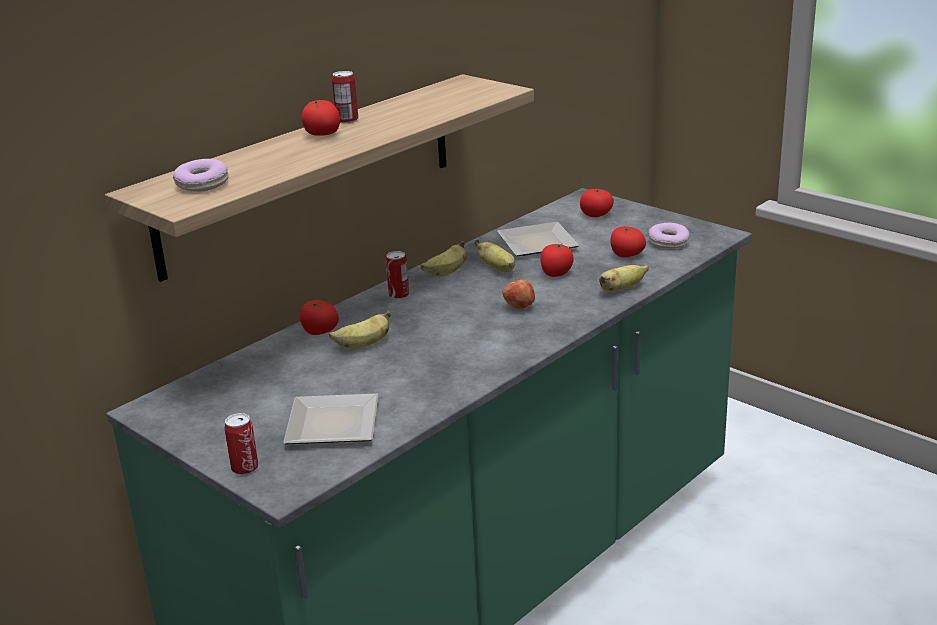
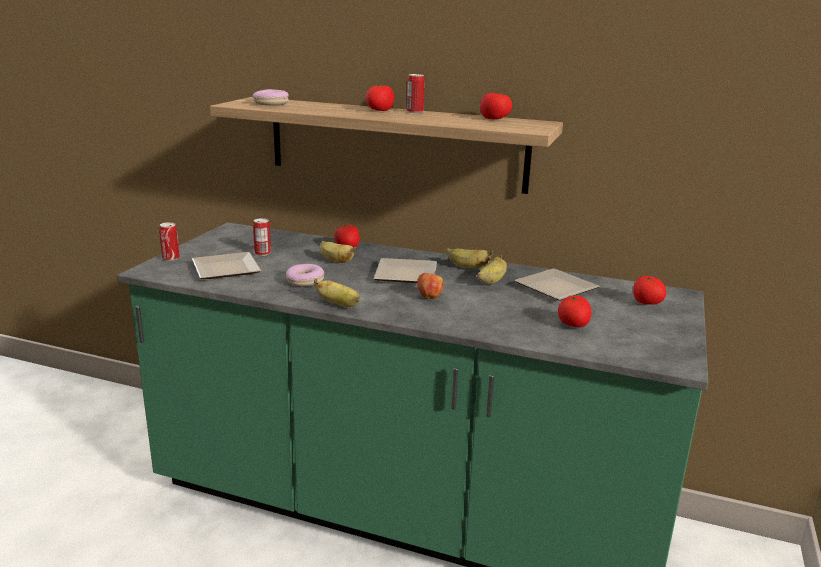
camera: 65 degrees right, 5 degrees down
can [386,251,409,299] -> can moved to [253,218,271,256]
tomato [541,243,574,277] -> tomato moved to [480,92,512,120]
banana [599,265,649,292] -> banana moved to [314,279,360,307]
donut [648,223,690,249] -> donut moved to [286,264,324,287]
none -> plate [374,258,437,283]

